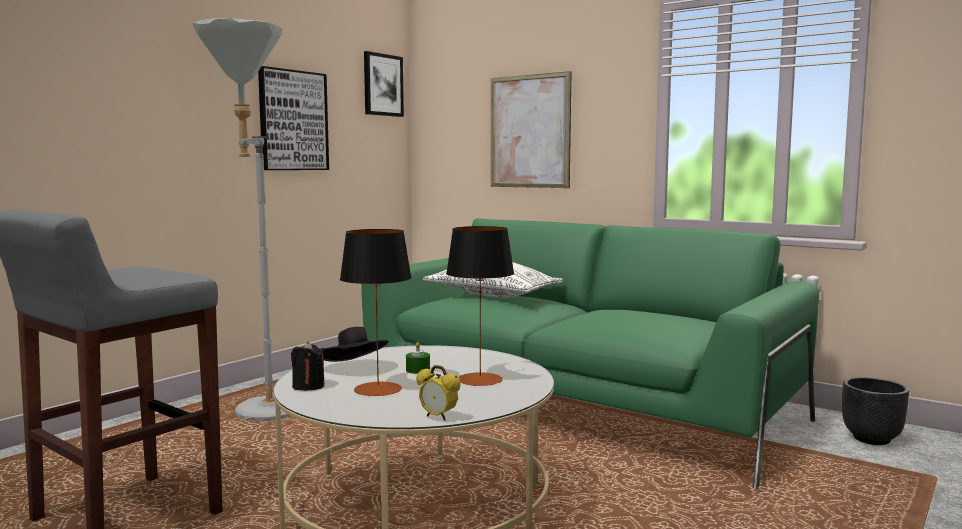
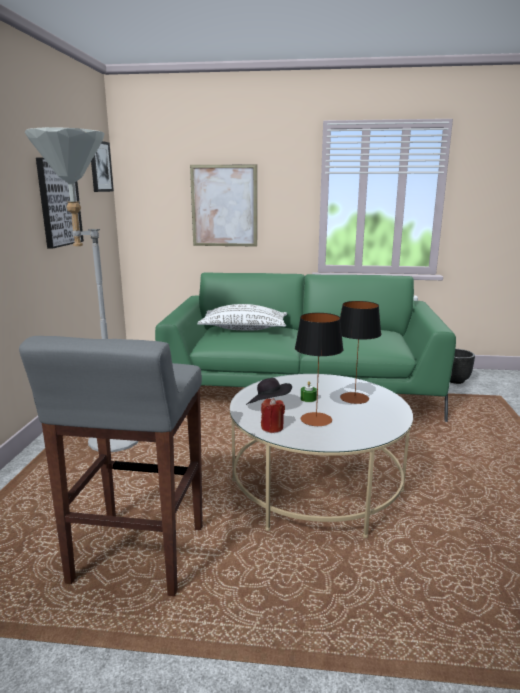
camera: 30 degrees left, 10 degrees up
black candle [291,341,324,391] -> red candle [261,398,285,433]
alarm clock [416,365,461,420] -> none

